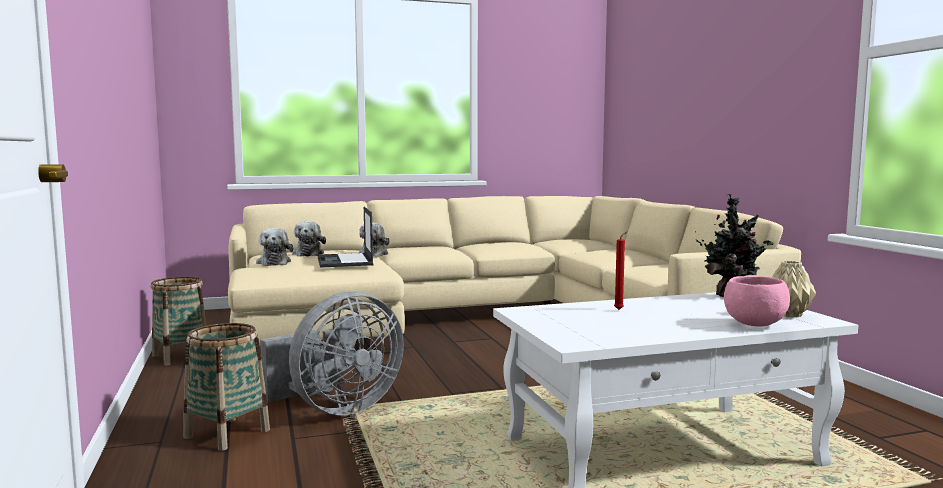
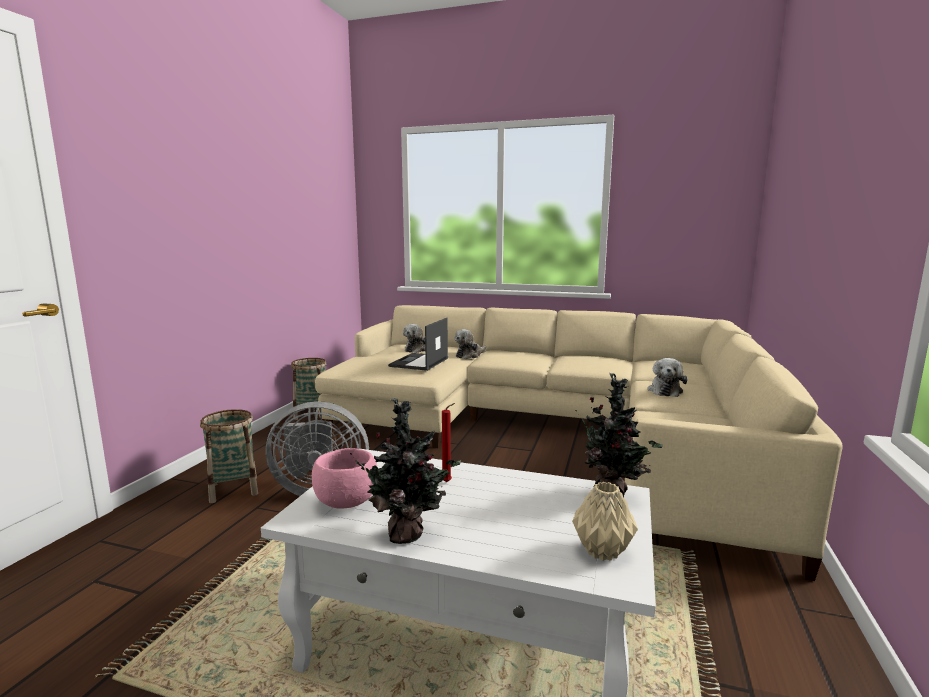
camera: 35 degrees right, 5 degrees up
plush toy [256,228,294,266] -> plush toy moved to [647,358,687,397]
pink bowl [724,276,790,326] -> pink bowl moved to [312,448,378,509]
none -> potted plant [350,398,461,545]

